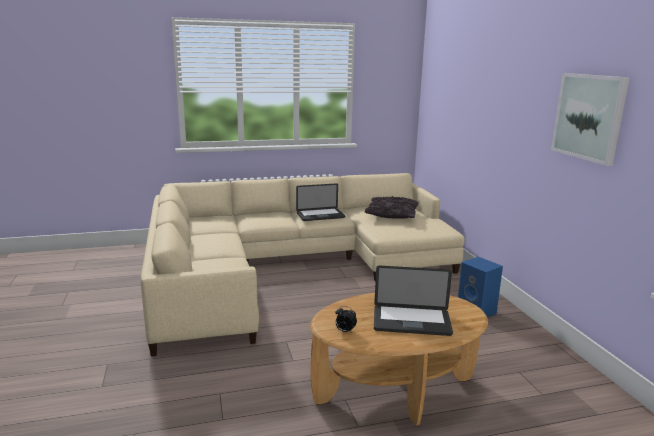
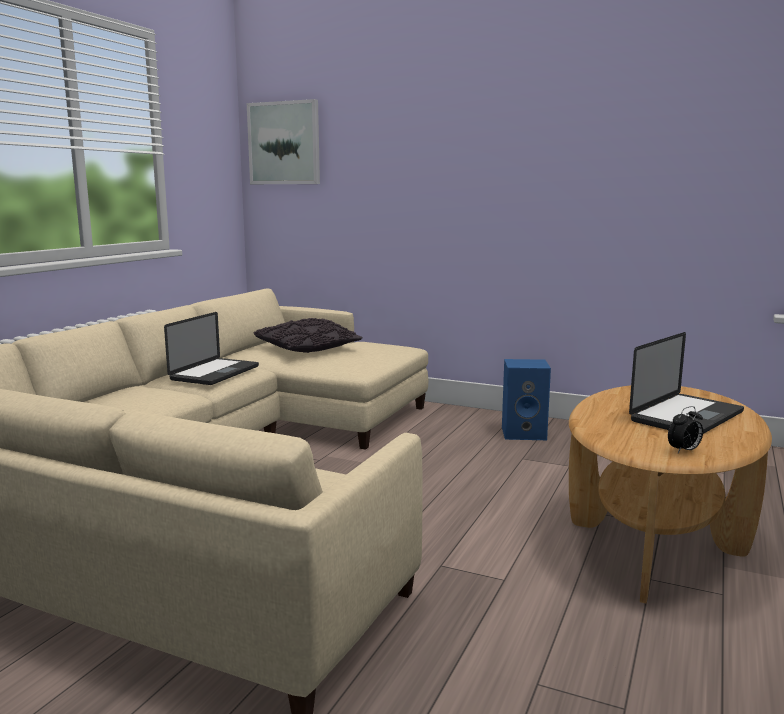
camera: 50 degrees left, 5 degrees down
picture [551,73,630,166] -> picture moved to [247,99,320,184]

